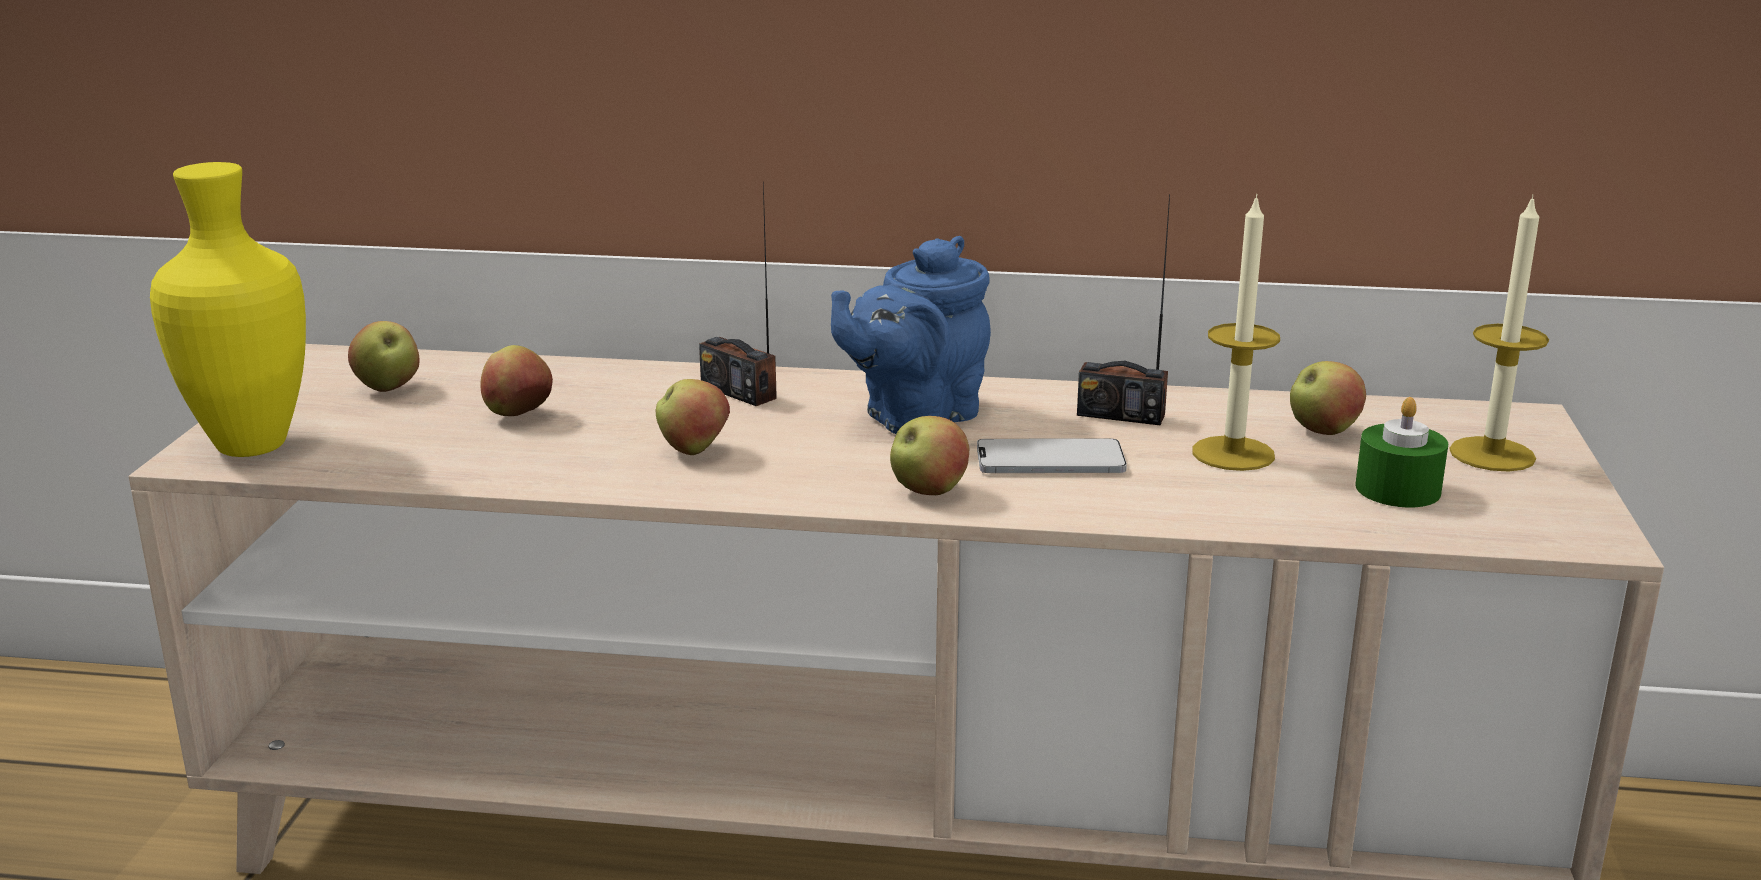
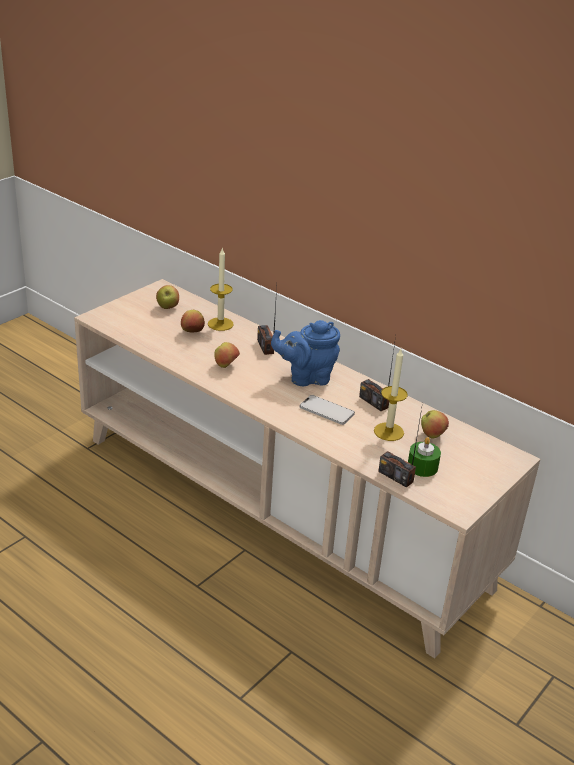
camera: 30 degrees right, 10 degrees up
yellow vase [150,162,306,457] -> none
apple [890,416,969,495] -> none
candle [1449,194,1549,472] -> candle moved to [208,248,234,331]
none -> radio [378,403,423,488]

